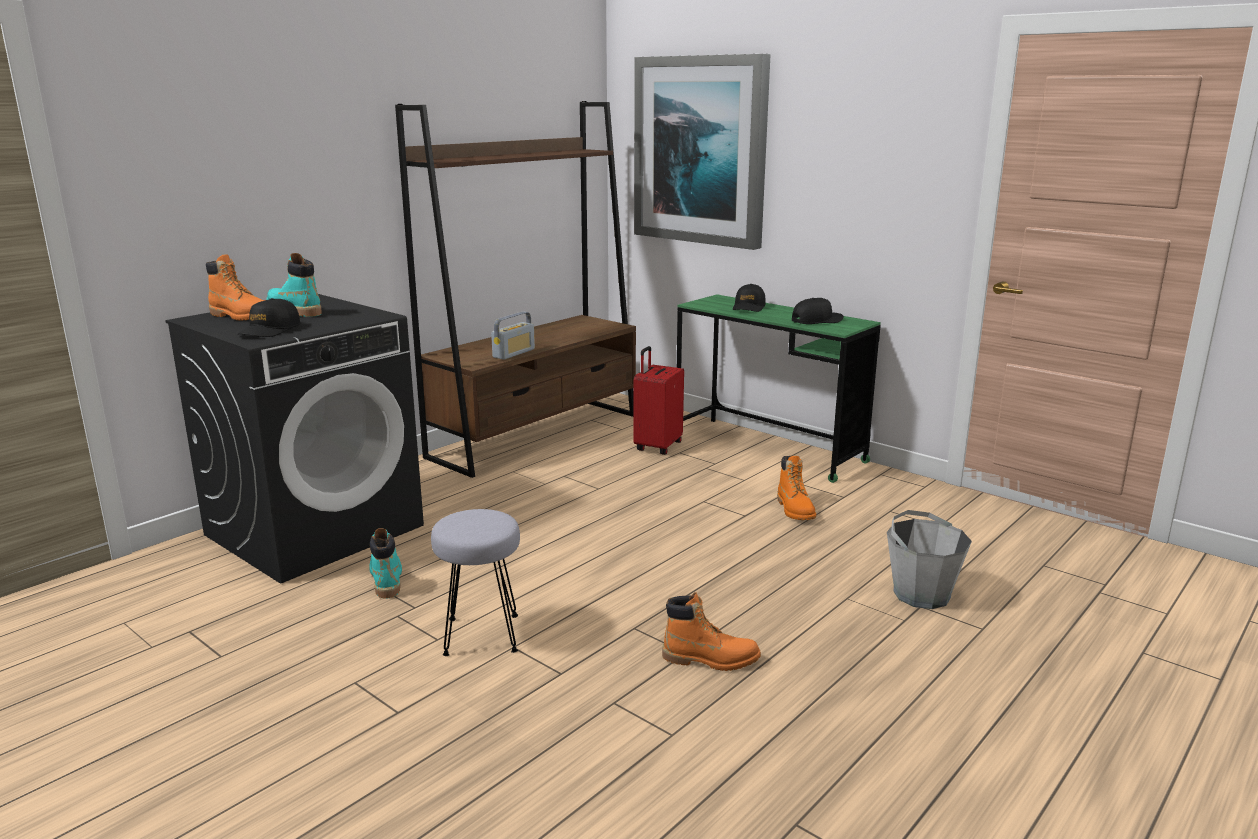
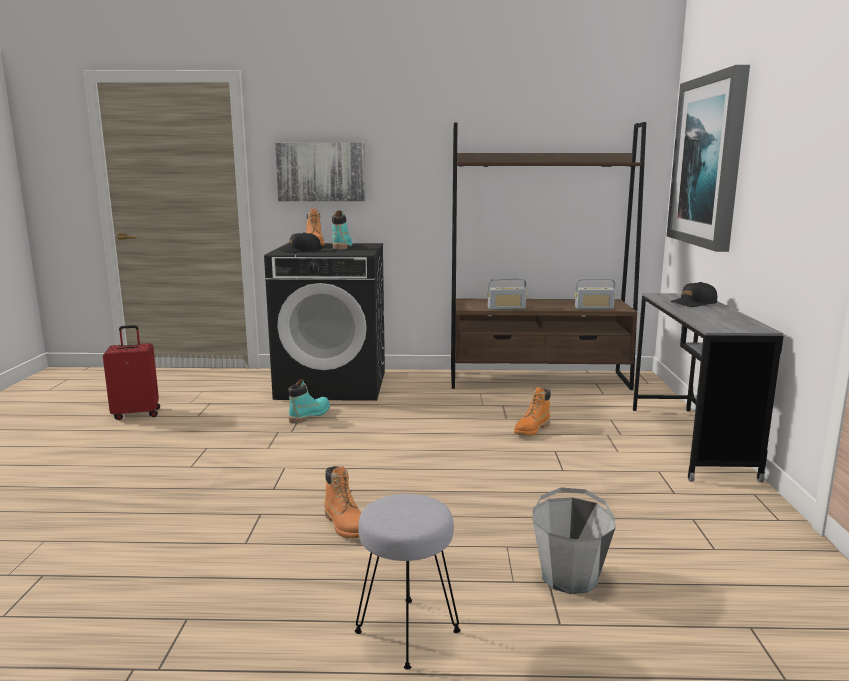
camera: 50 degrees right, 5 degrees down
grey stool [431,509,520,656] -> grey stool moved to [355,494,460,669]
red suitcase [633,346,684,455] -> red suitcase moved to [103,325,160,420]
green desk [677,295,881,483] -> grey desk [633,293,784,482]
orange boot [777,456,816,520] -> orange boot moved to [514,387,551,435]
black cap [792,298,844,324] -> none
none -> picture [275,143,366,201]
none -> radio [575,279,615,309]

